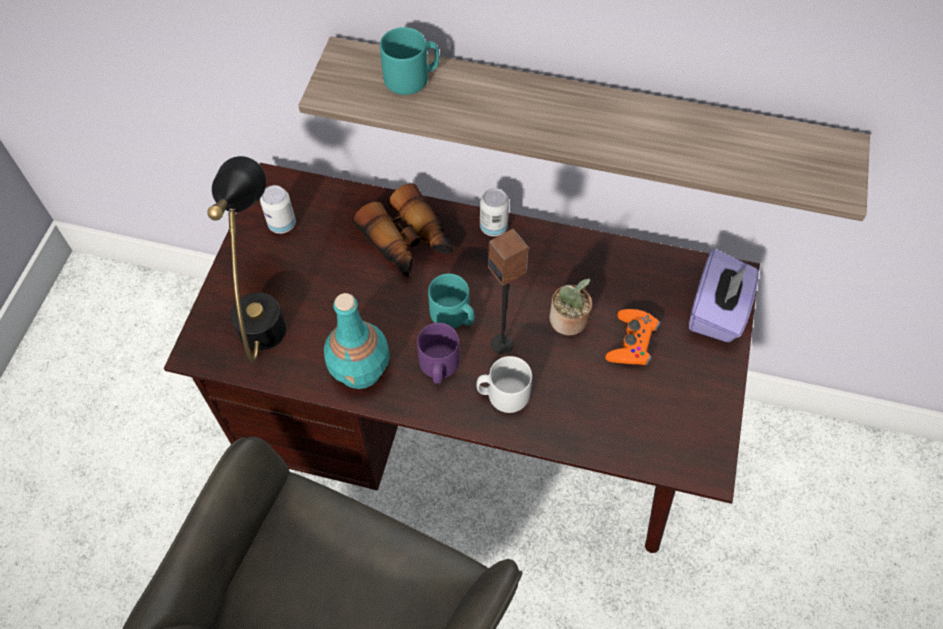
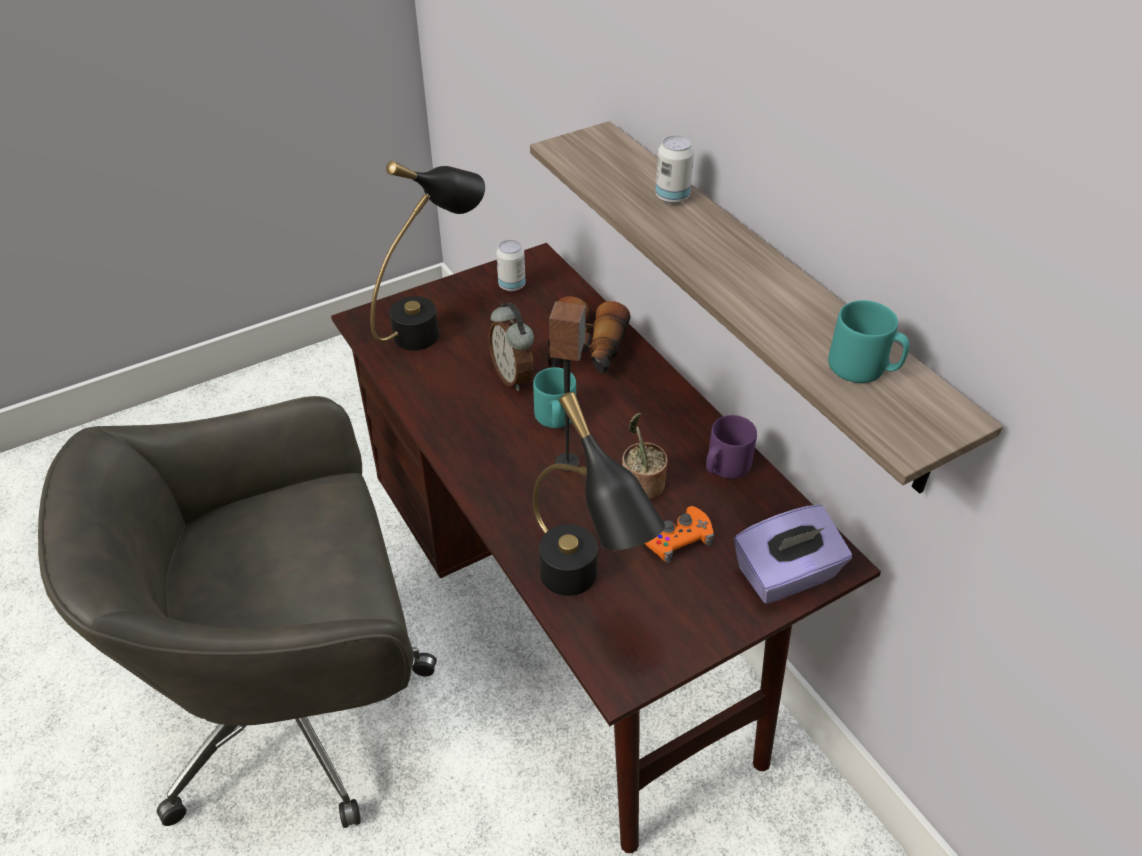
camera: 45 degrees right, 15 degrees down
turquoise bottle [324,293,390,389] -> none
turquoise mug [380,27,439,95] -> turquoise mug moved to [828,300,910,383]
purple mug [417,323,460,384] -> purple mug moved to [706,415,757,479]
grey mug [477,356,532,413] -> none
can [480,188,509,236] -> can moved to [655,135,694,204]
none -> alarm clock [488,303,534,391]
none -> black table lamp [533,392,665,596]

